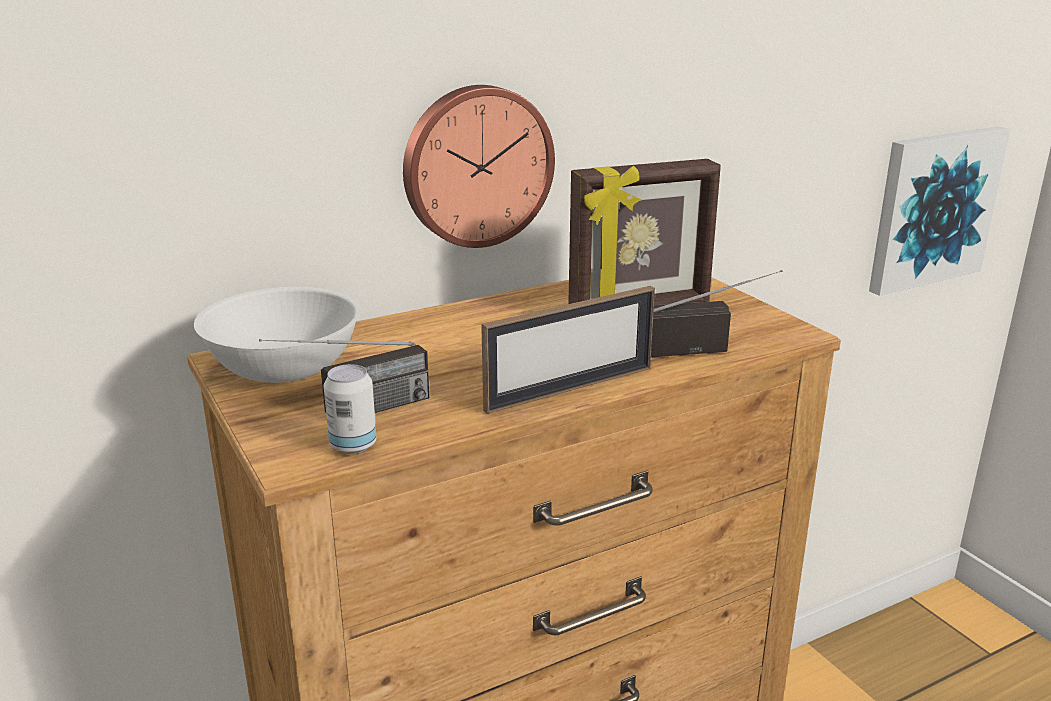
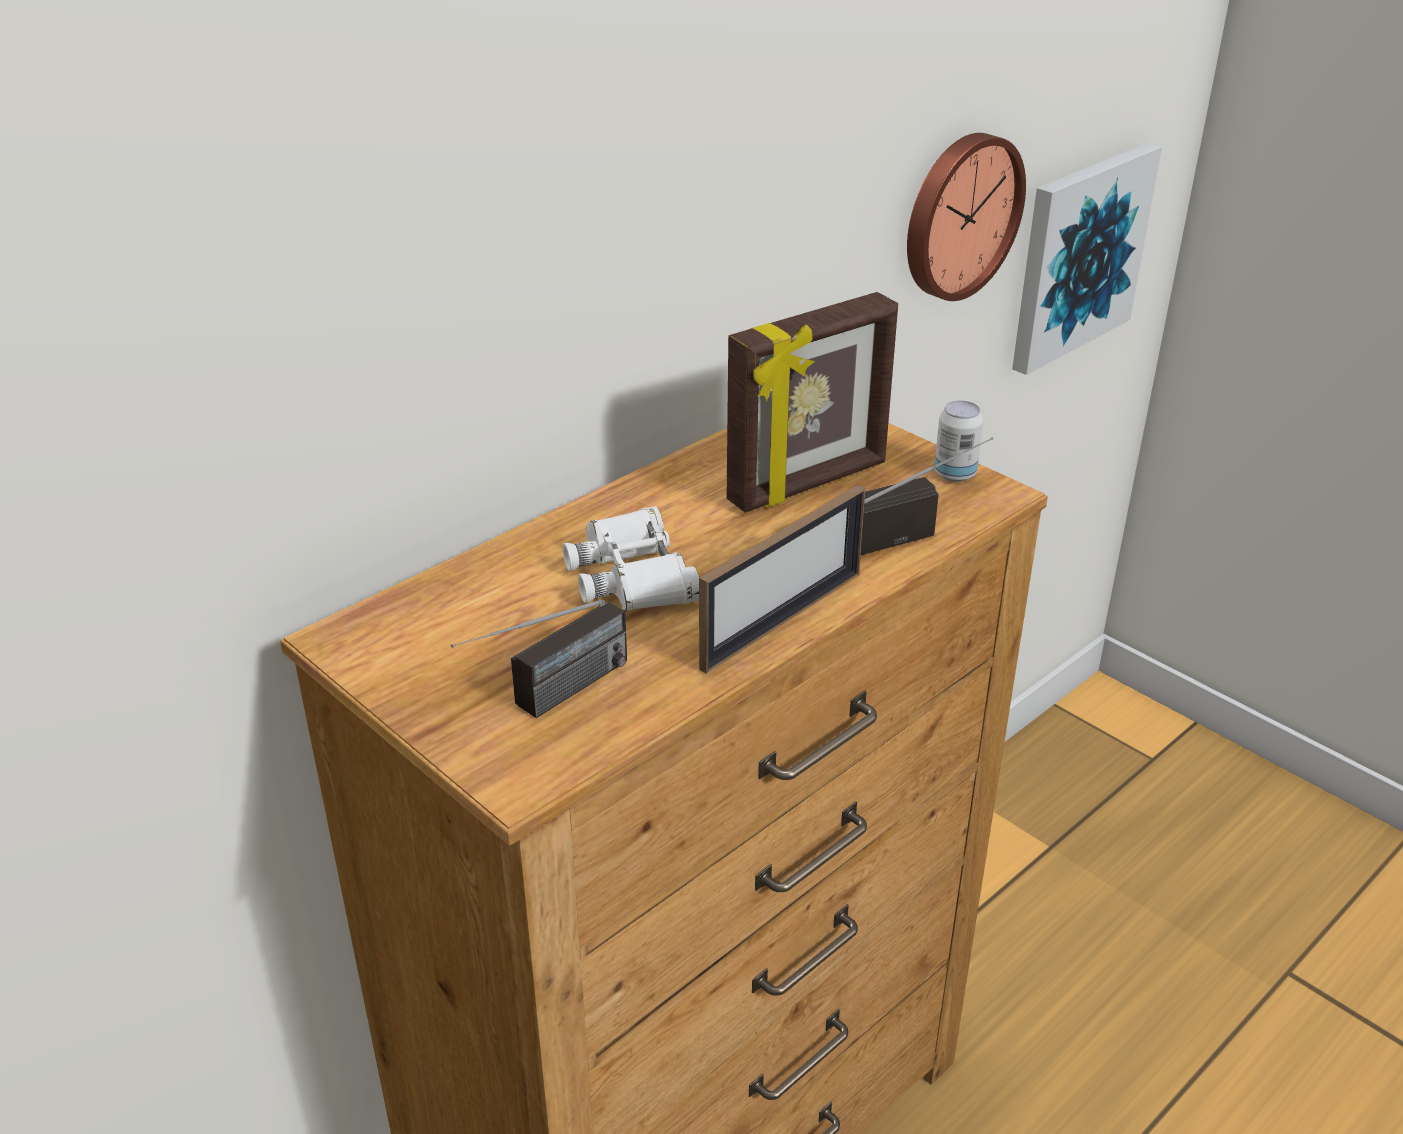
camera: 15 degrees left, 10 degrees up
white bowl [194,287,361,383] -> none
can [324,364,377,454] -> can moved to [934,401,983,482]
wall clock [403,85,555,248] -> wall clock moved to [907,133,1026,301]
none -> white binoculars [563,506,700,611]

